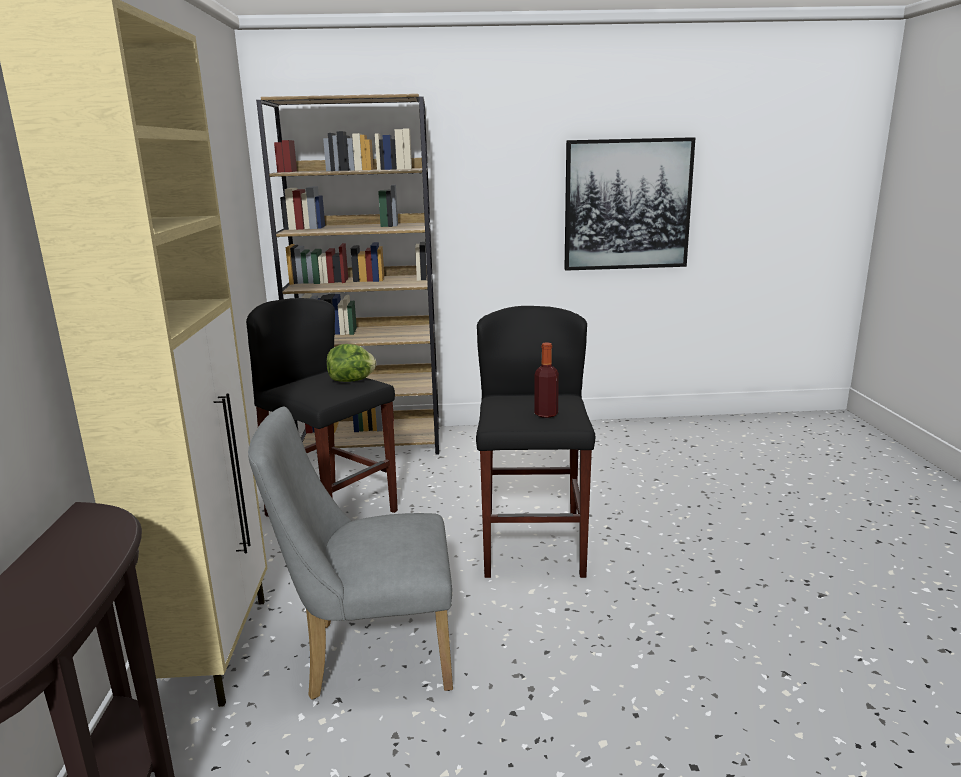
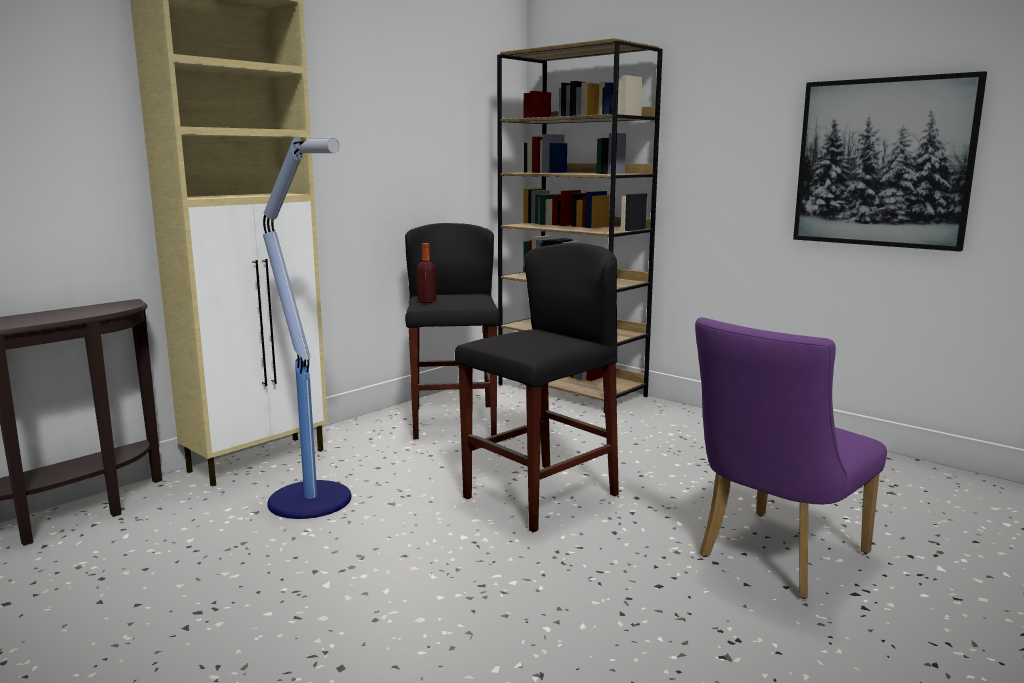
camera: 45 degrees right, 5 degrees down
grey chair [248,406,453,700] -> floor lamp [263,137,351,519]
lettuce [326,344,376,382] -> none
bottle [534,342,559,418] -> bottle moved to [417,243,436,304]
none -> purple chair [695,317,887,599]

